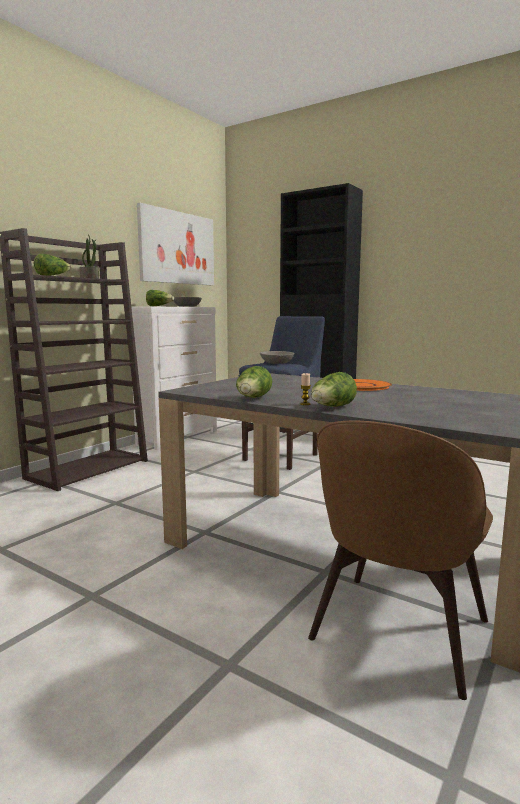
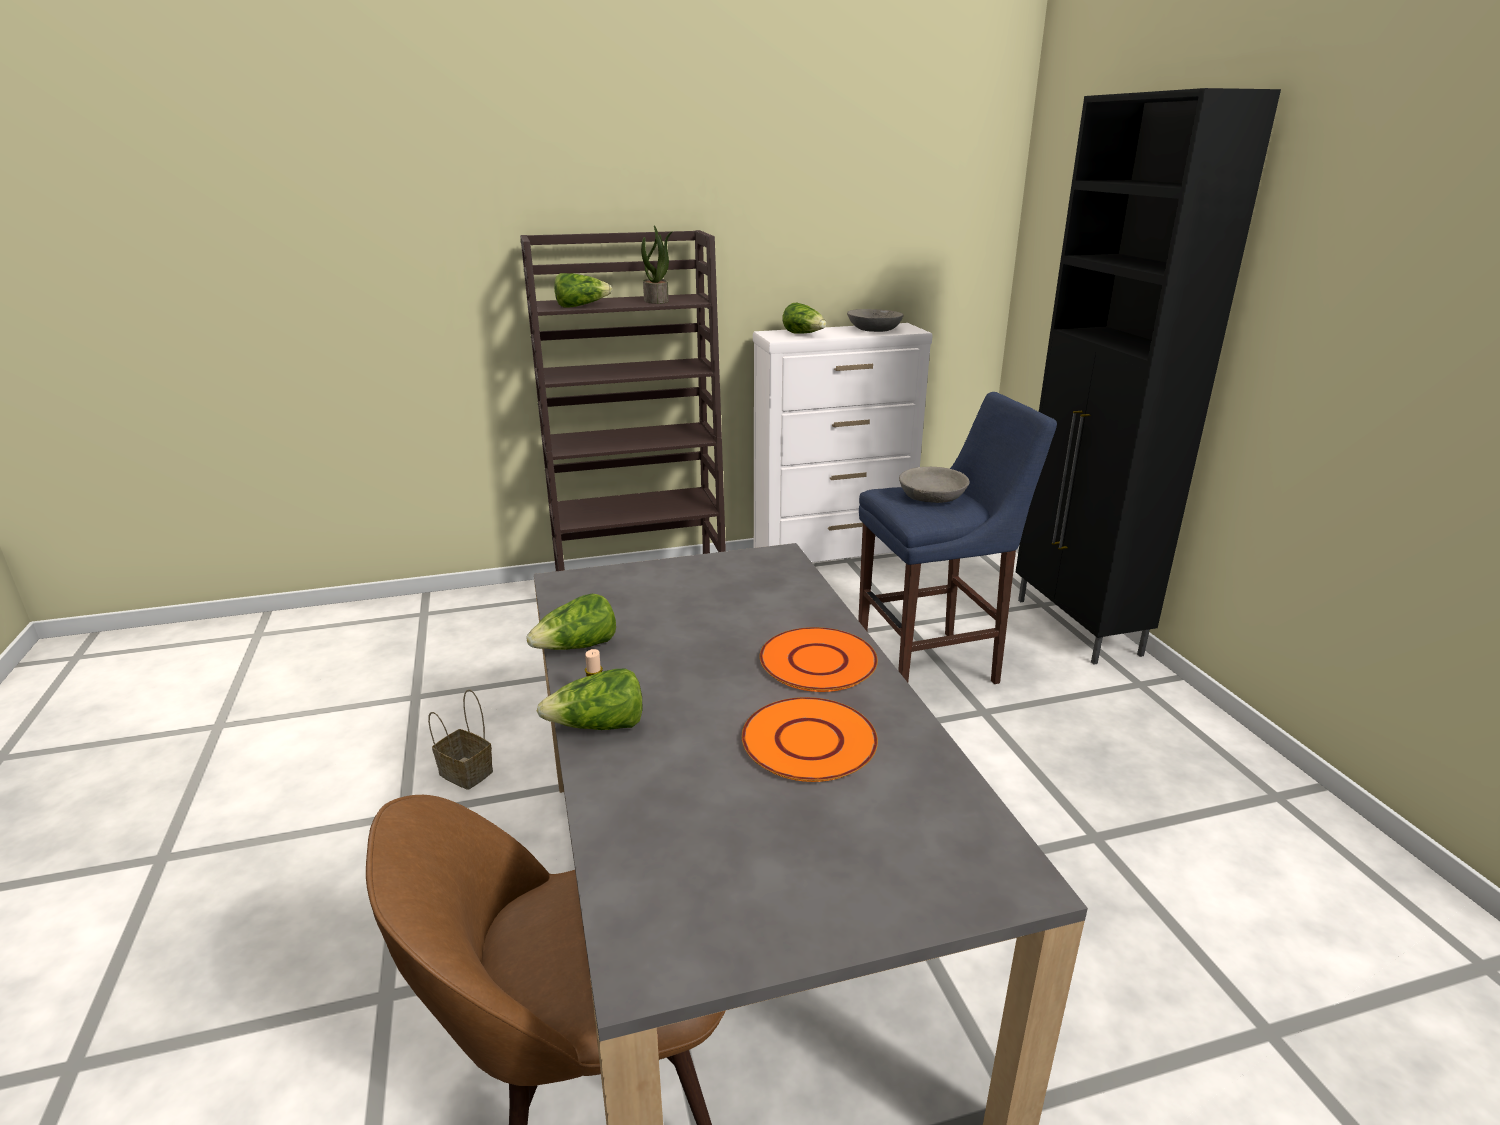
camera: 40 degrees right, 15 degrees up
picture [137,203,214,285] -> none
none -> basket [428,690,493,790]
none -> orange plate [742,697,878,782]

